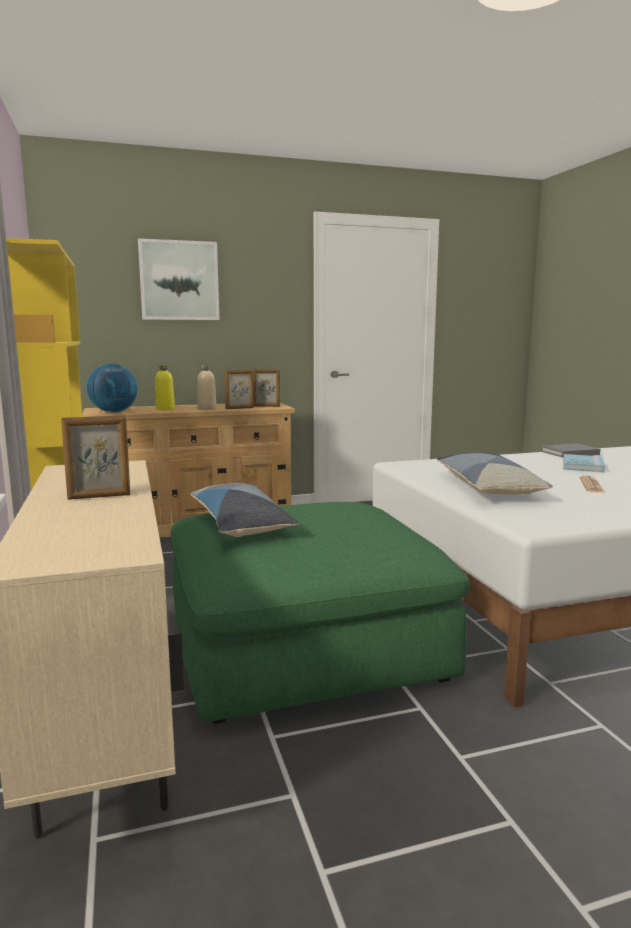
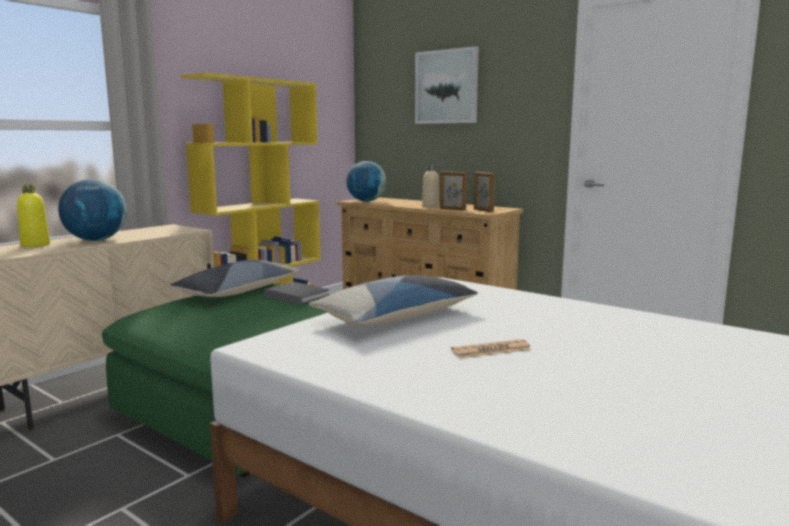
camera: 55 degrees right, 0 degrees up
picture frame [61,415,130,500] -> globe [58,179,127,241]
yellow bottle [155,365,175,410] -> yellow bottle moved to [17,185,50,247]
grey book [541,443,601,458] -> grey book moved to [265,282,329,304]
blue book [563,454,605,473] -> none

